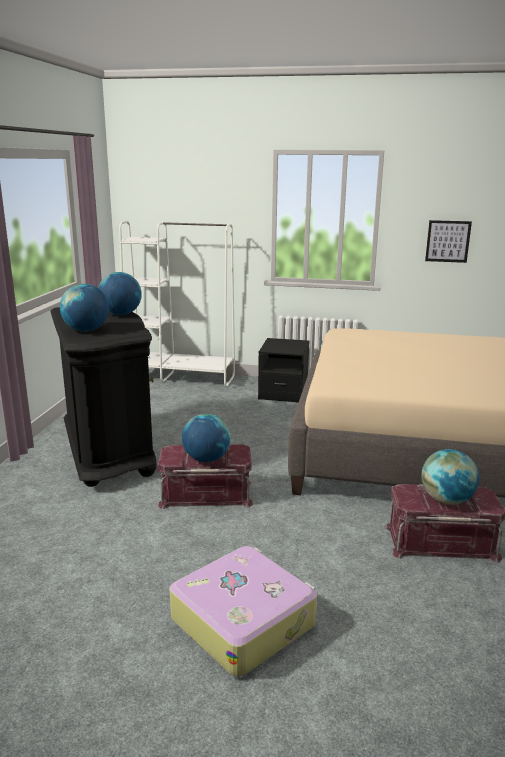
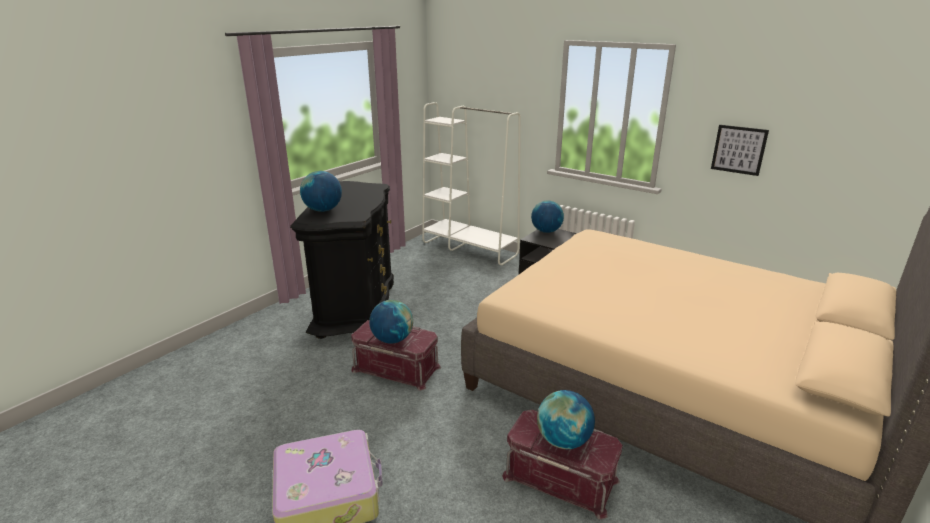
camera: 25 degrees right, 5 degrees up
globe [98,272,142,315] -> globe moved to [531,201,564,233]

